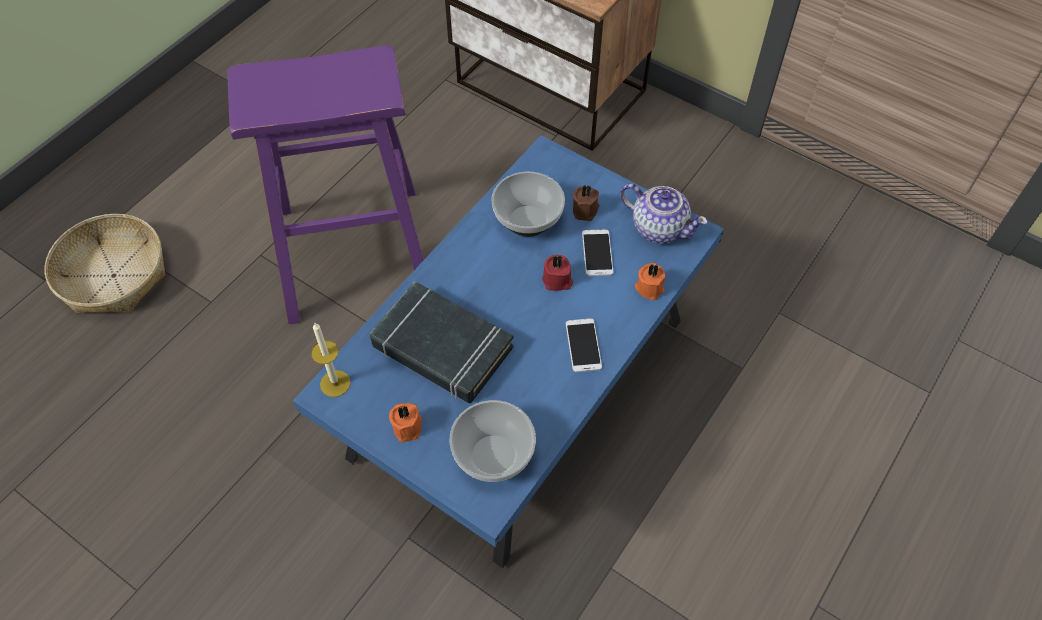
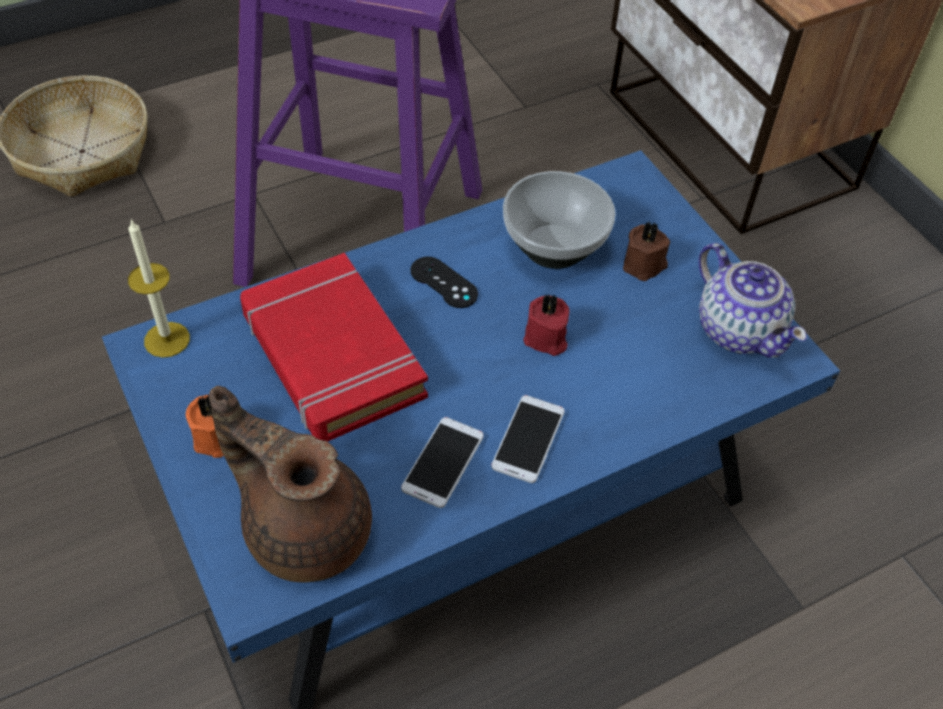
camera: 25 degrees right, 5 degrees down
black book [370,281,514,403] -> red book [240,253,428,442]
bowl [449,400,536,482] -> brown teapot [209,386,372,582]
phone [582,229,613,276] -> phone moved to [401,417,484,508]
orange candle [635,263,665,300] -> none
none -> black game controller [410,257,478,308]

